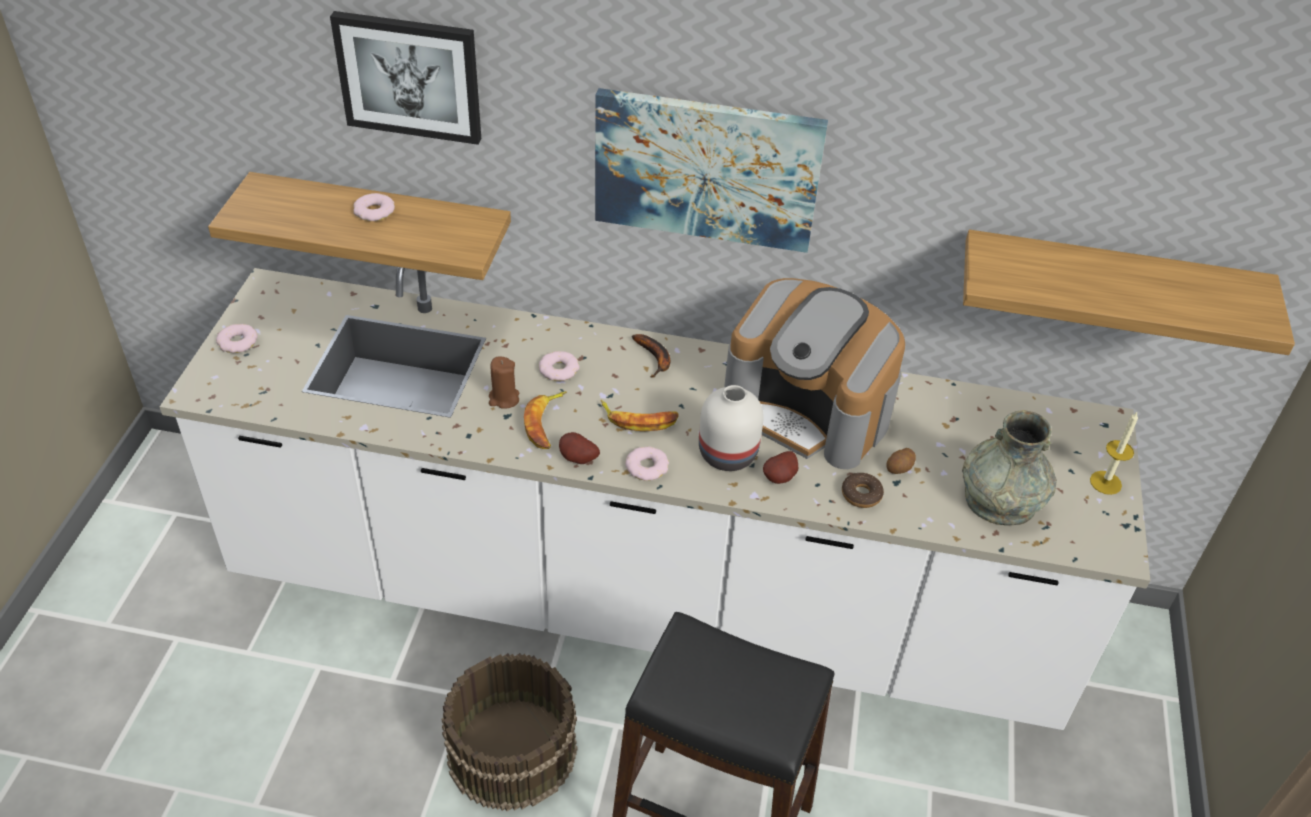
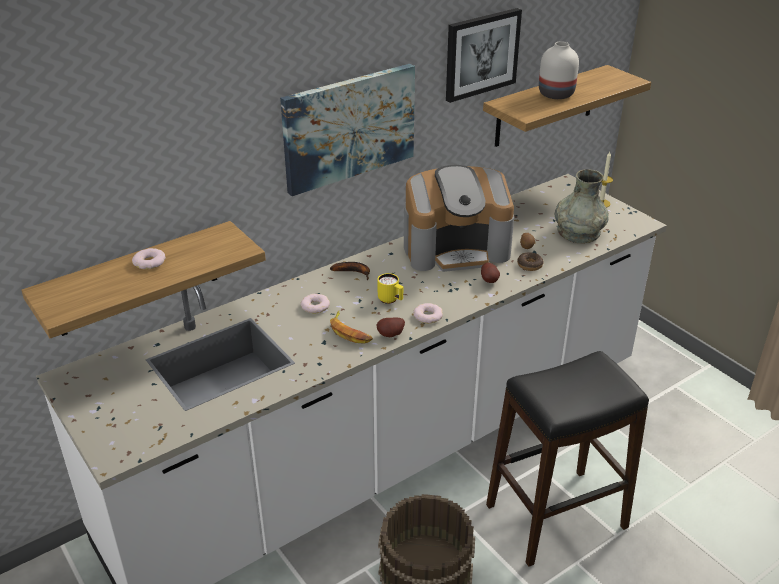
camera: 45 degrees left, 10 degrees down
donut [216,324,258,353] -> none
picture [330,11,481,145] -> picture moved to [446,8,522,103]
brown candle [489,357,519,409] -> none
banana [601,400,679,431] -> yellow mug [378,273,403,304]
white vase [699,385,764,471] -> white vase moved to [539,41,579,99]

